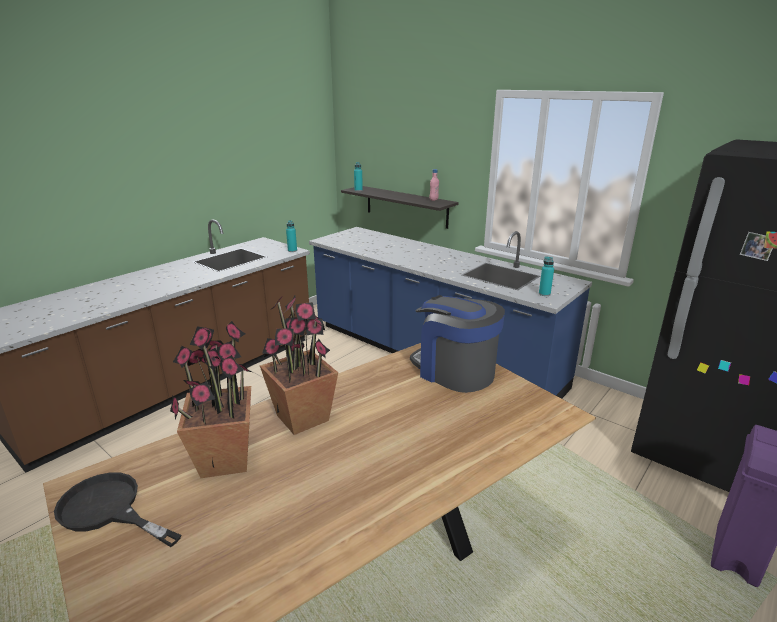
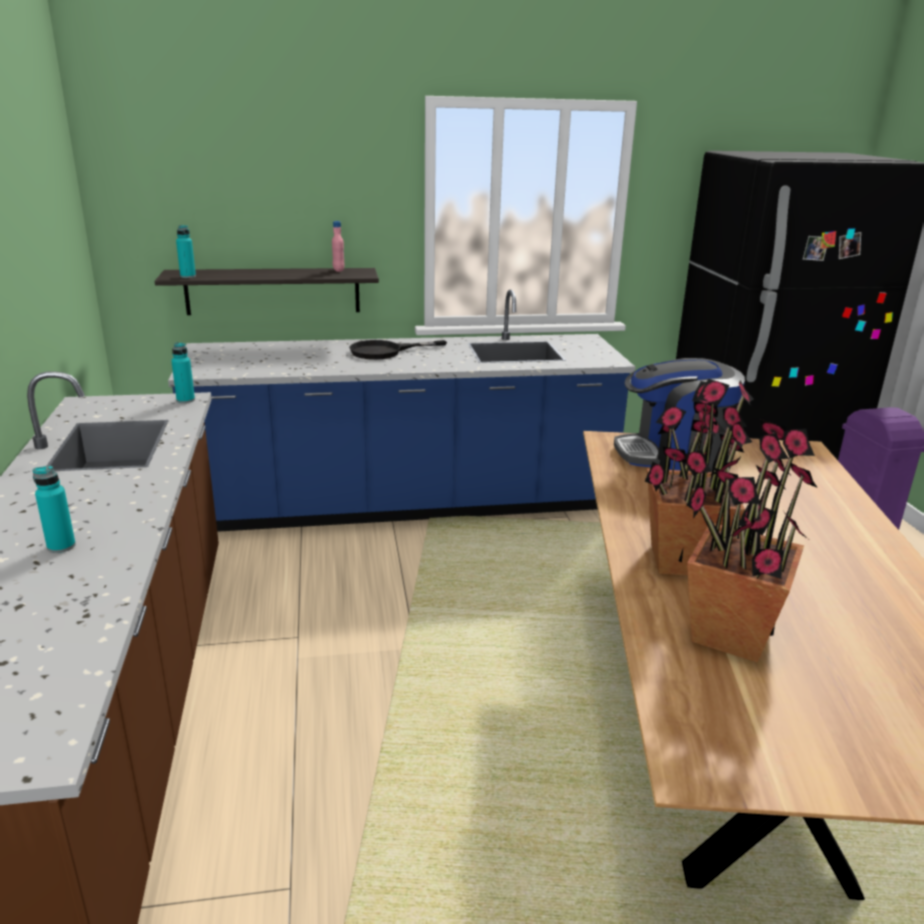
camera: 50 degrees left, 0 degrees up
black frying pan [54,473,181,547] -> black frying pan moved to [349,340,447,360]
turquoise bottle [539,257,554,296] -> turquoise bottle moved to [33,466,76,553]

